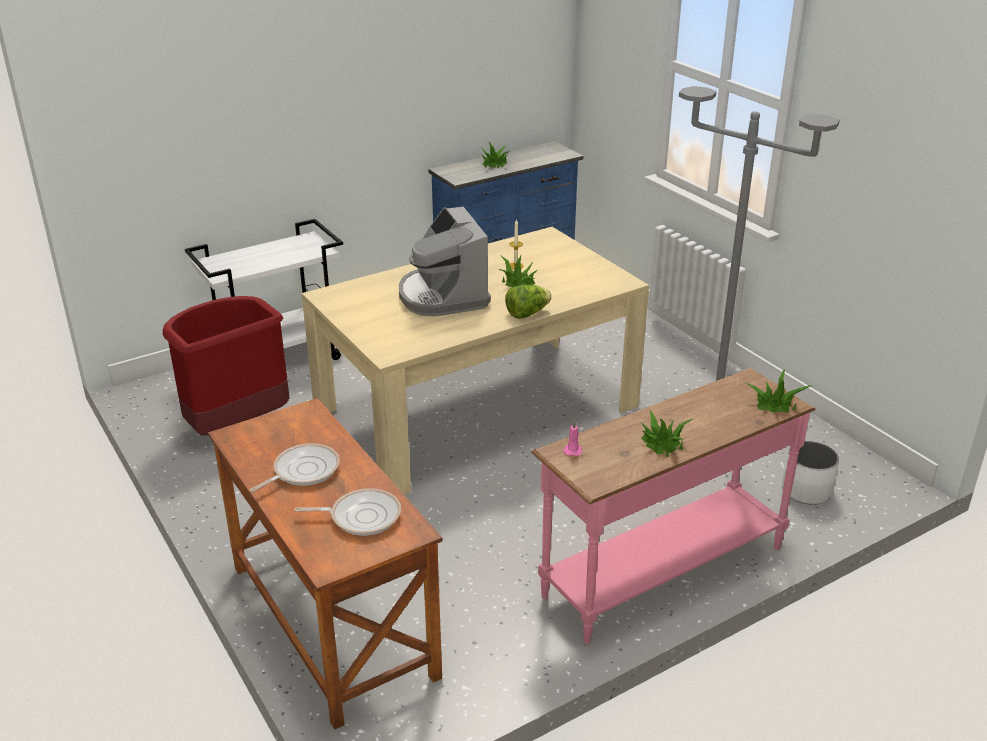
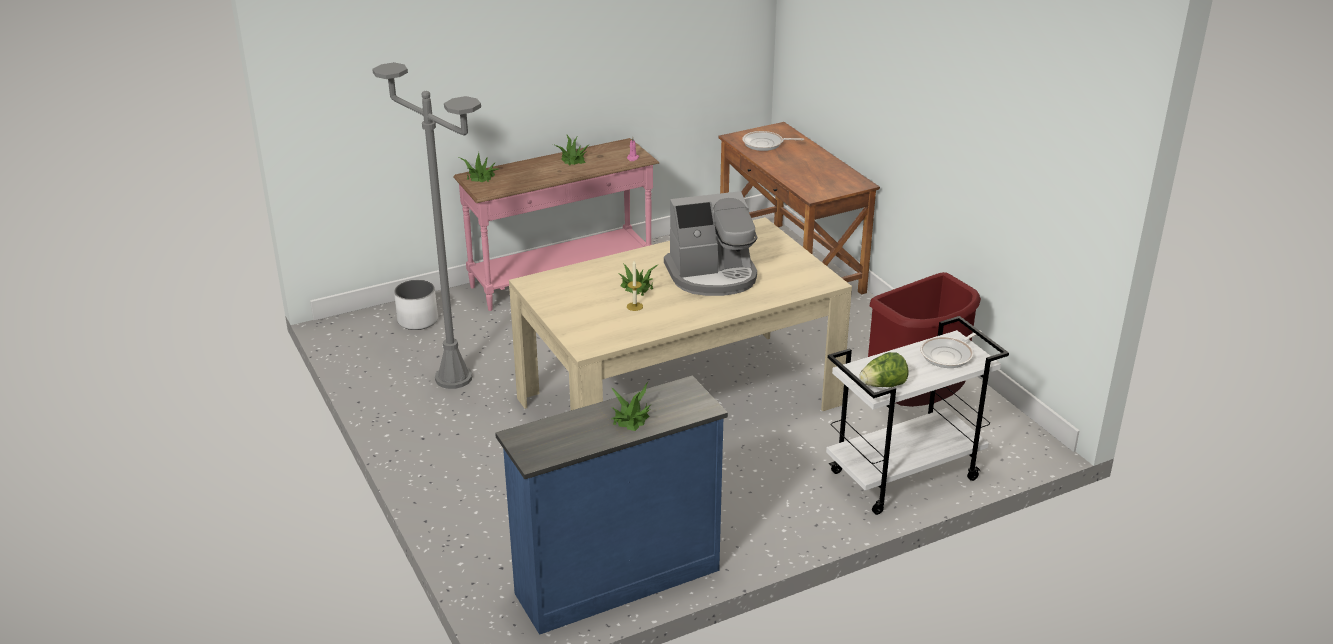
camera: 175 degrees left, 0 degrees up
frying pan [250,443,340,492] -> frying pan moved to [920,330,982,368]
coffee machine [399,207,491,316] -> coffee machine turned 90 degrees clockwise [664,191,757,296]
lettuce [505,285,552,319] -> lettuce moved to [859,352,909,387]

